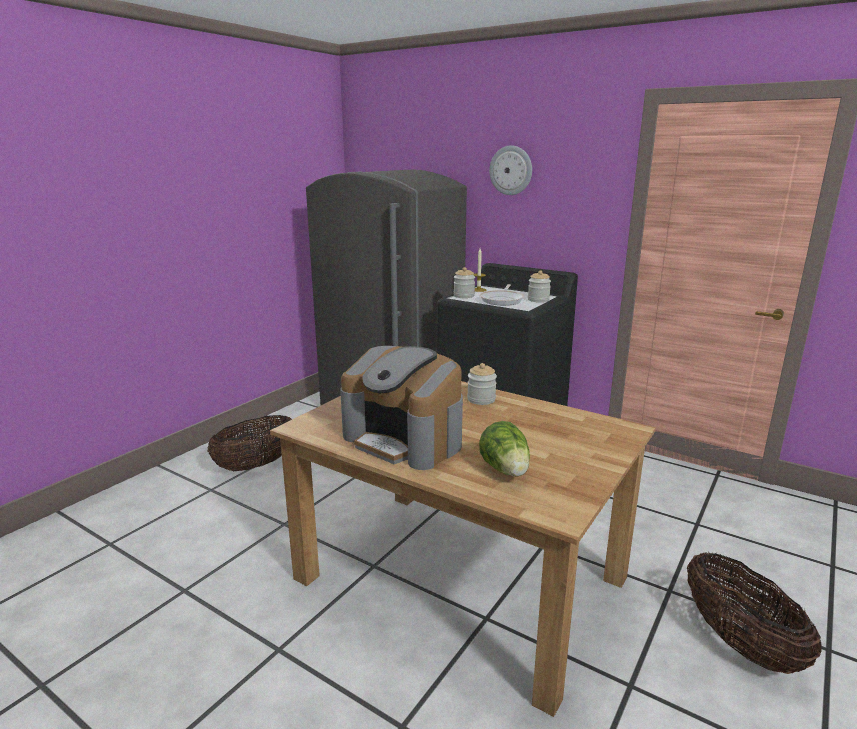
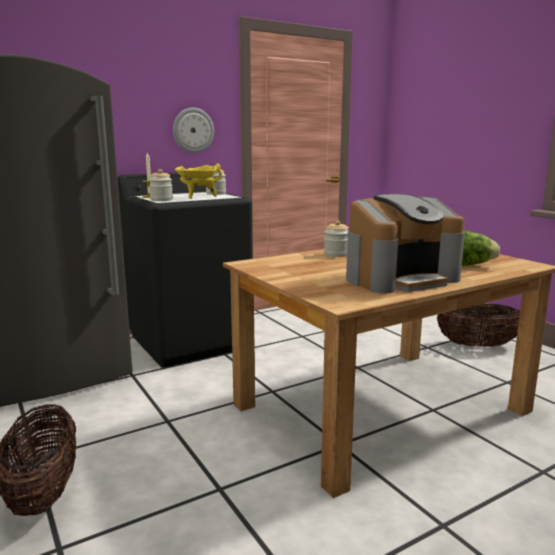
camera: 65 degrees left, 5 degrees down
frying pan [479,284,524,305] -> yellow cooking pot [175,163,222,199]
wall clock [489,145,532,195] -> wall clock moved to [173,107,214,153]

